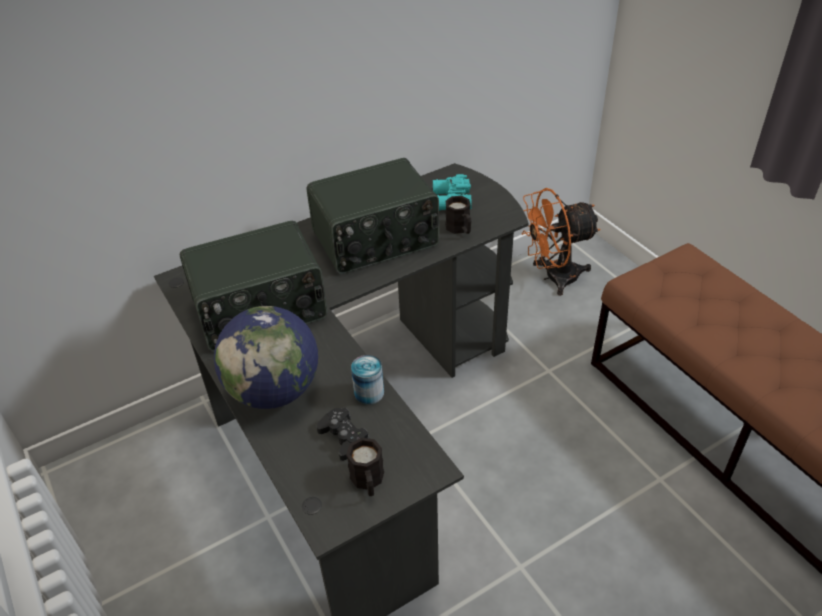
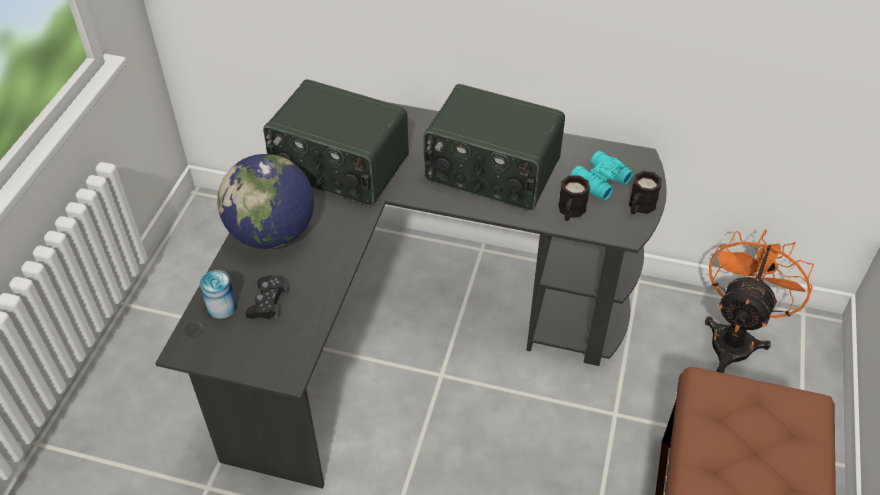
camera: 45 degrees right, 5 degrees up
black mug [346,438,384,496] -> black mug moved to [629,171,662,214]
can [351,355,384,405] -> can moved to [200,270,237,319]
orange fan [522,188,600,296] -> orange fan turned 90 degrees clockwise [705,229,814,373]

